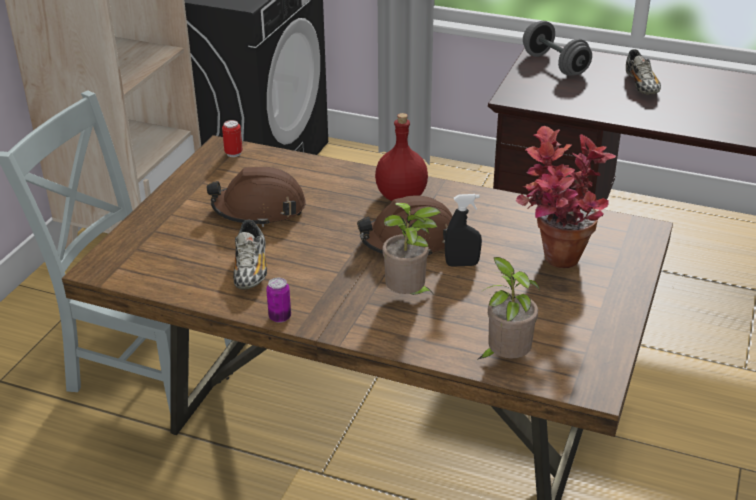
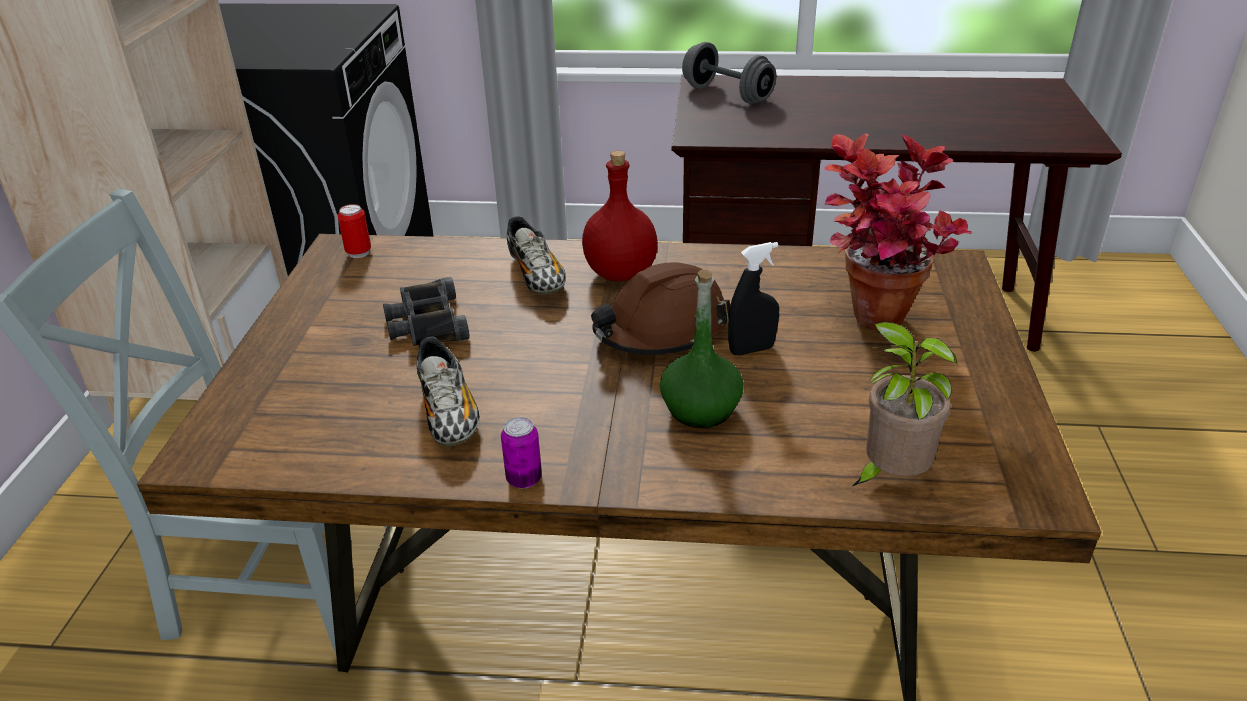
camera: 15 degrees left, 0 degrees up
brown hard hat [207,167,306,227] -> black binoculars [383,277,469,346]
potted plant [382,202,441,295] -> green bottle [660,270,744,428]
shoe [626,49,661,95] -> shoe moved to [507,216,566,295]

